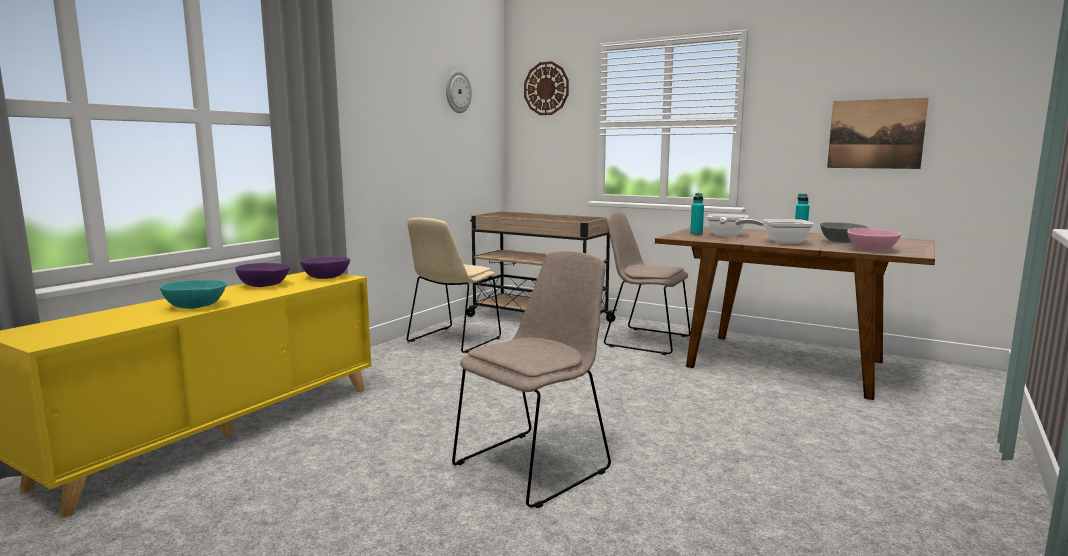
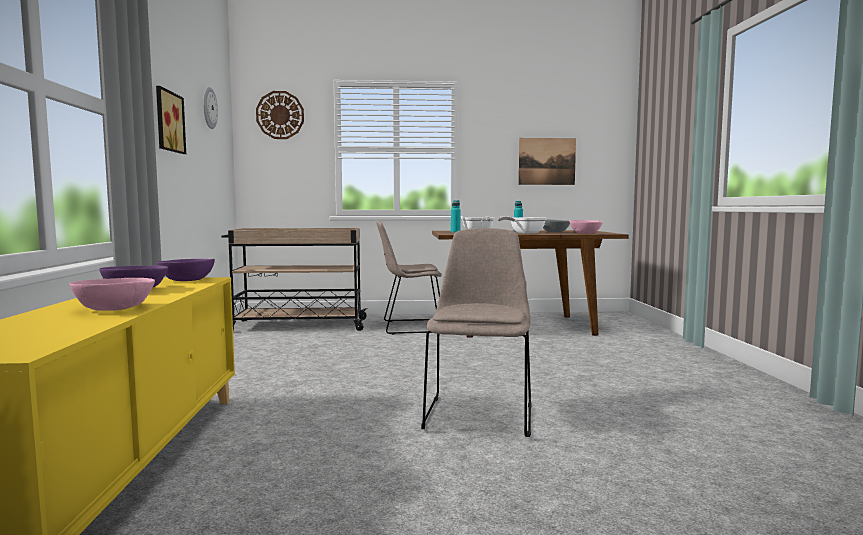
camera: 35 degrees left, 5 degrees down
turquoise bowl [160,280,227,309] -> pink bowl [69,278,155,311]
beige chair [407,218,501,353] -> none
none -> picture [156,86,186,154]

